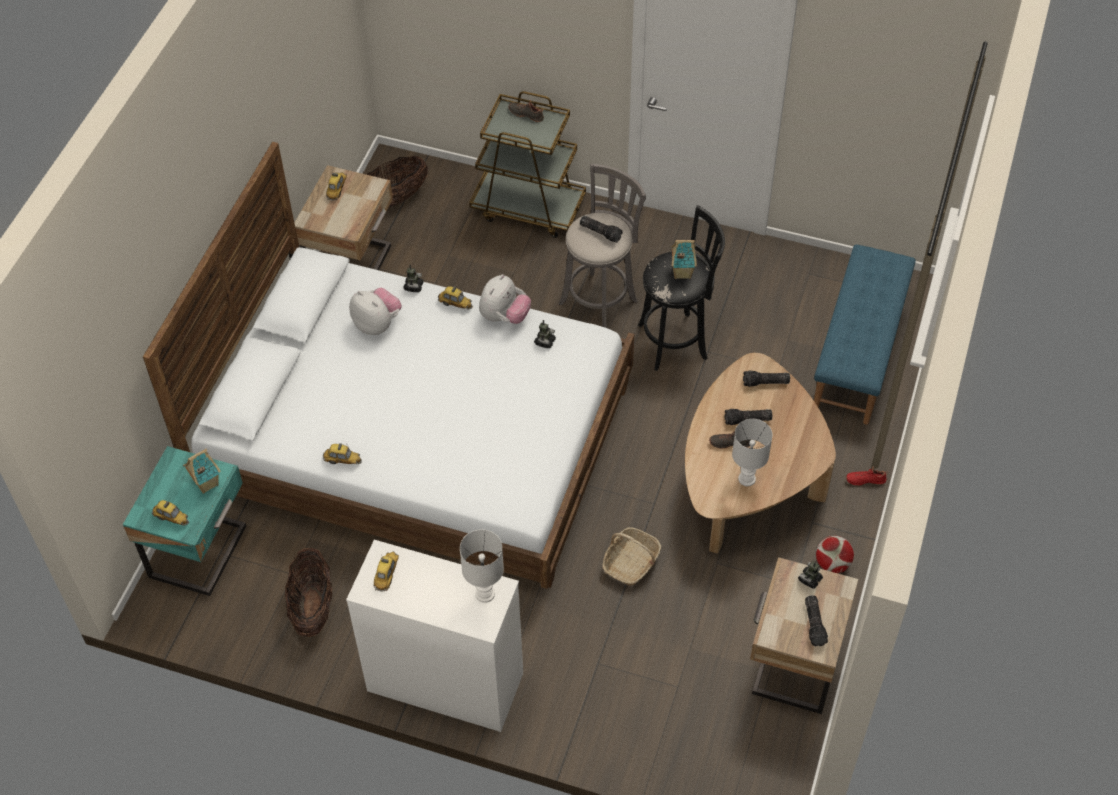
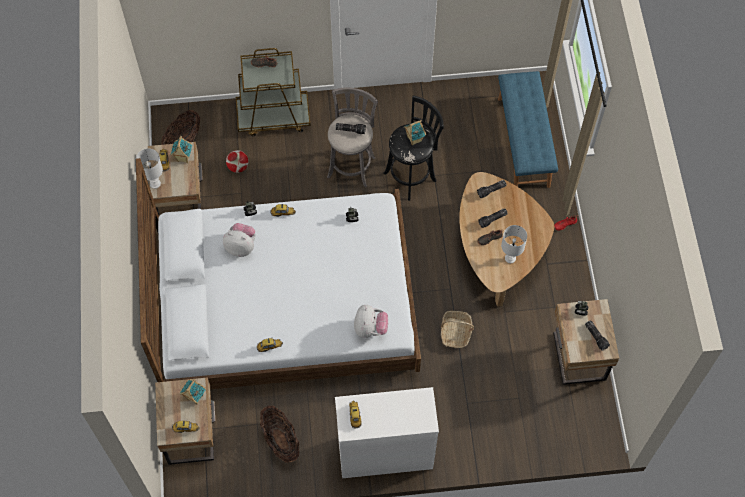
camera: 25 degrees left, 10 degrees up
turquoise nightstand [123,446,246,596] -> beige nightstand [155,377,215,465]
white table lamp [460,529,504,603] -> white table lamp moved to [136,148,163,189]
plush toy [479,274,531,324] -> plush toy moved to [354,305,388,338]
football [816,536,854,573] -> football moved to [226,150,249,173]
none -> toy house [171,136,192,163]

